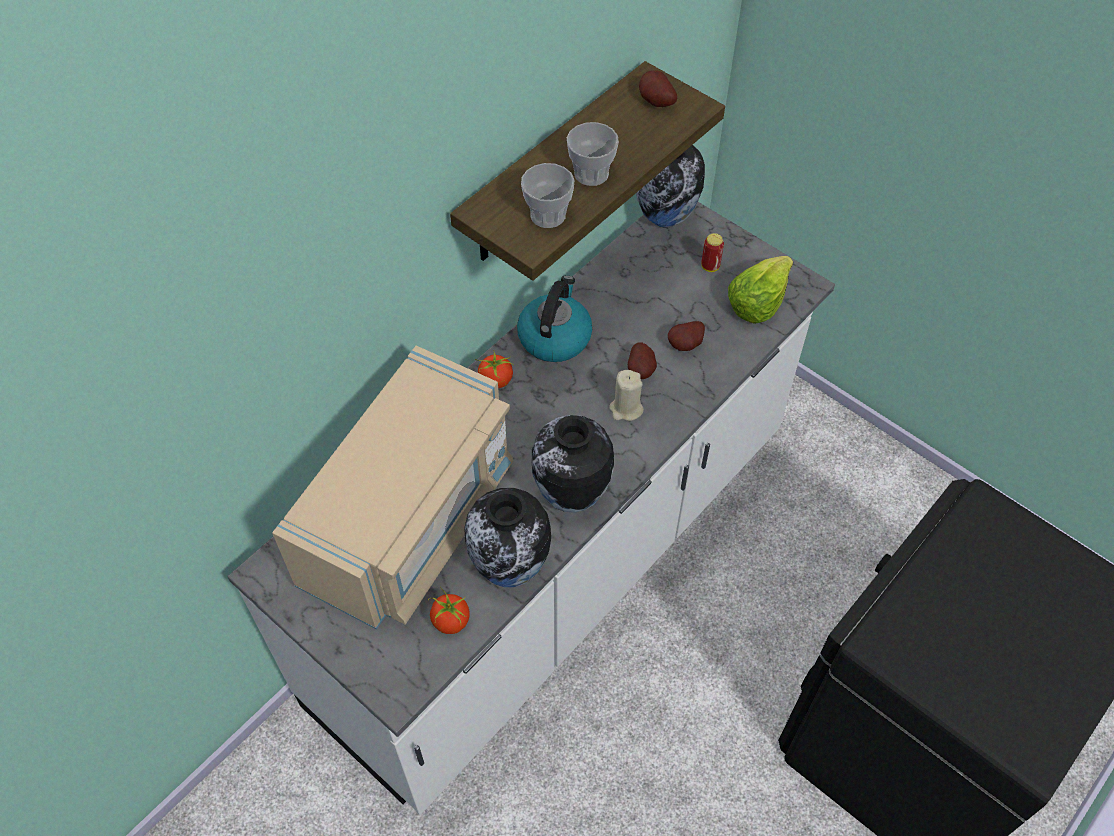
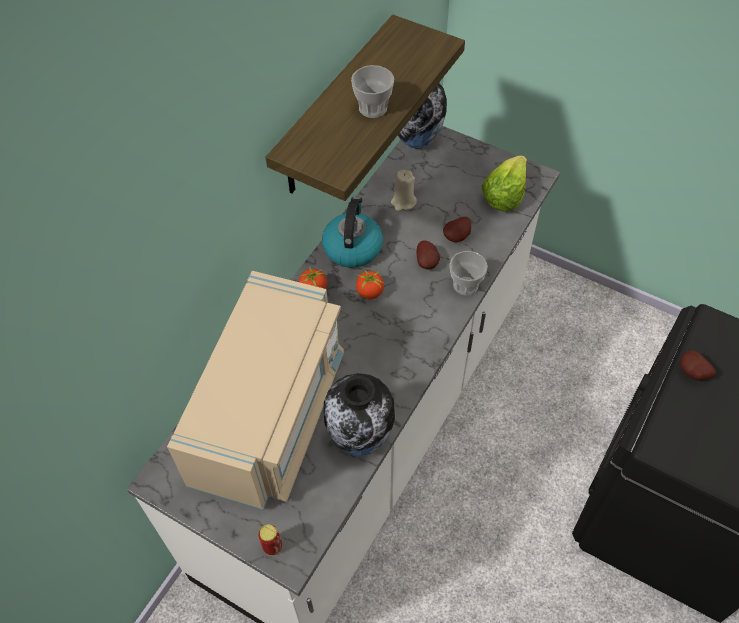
camera: 10 degrees left, 0 degrees up
tomato [428,587,470,634] -> tomato moved to [354,266,384,299]
cup [521,163,575,228] -> cup moved to [449,251,488,295]
vase [532,415,614,513] -> none
beige candle [609,370,644,421] -> beige candle moved to [391,170,417,211]
potato [639,70,677,107] -> potato moved to [680,350,716,381]
can [701,233,724,272] -> can moved to [258,524,282,556]

